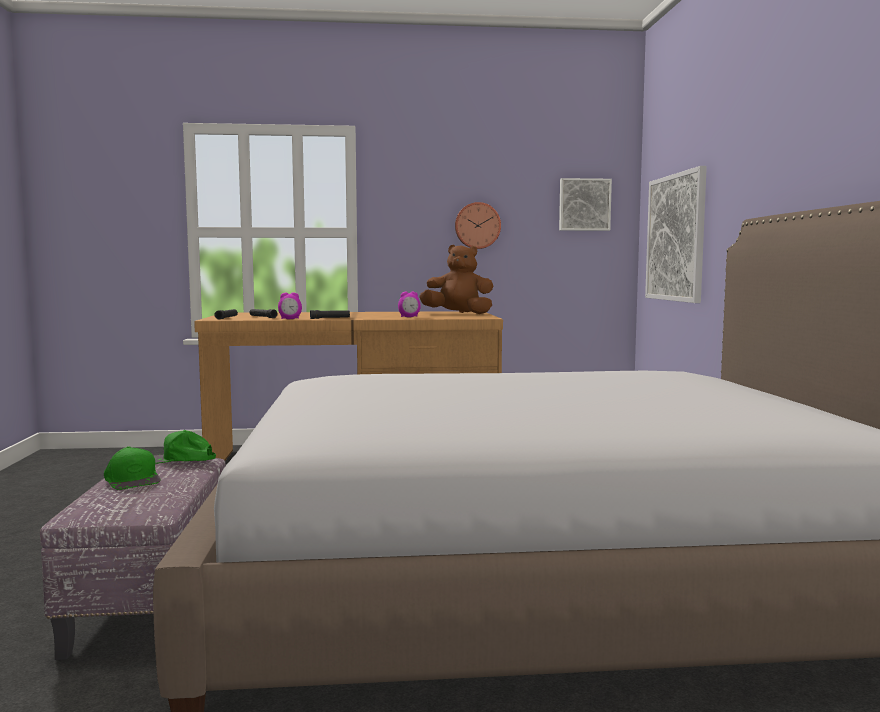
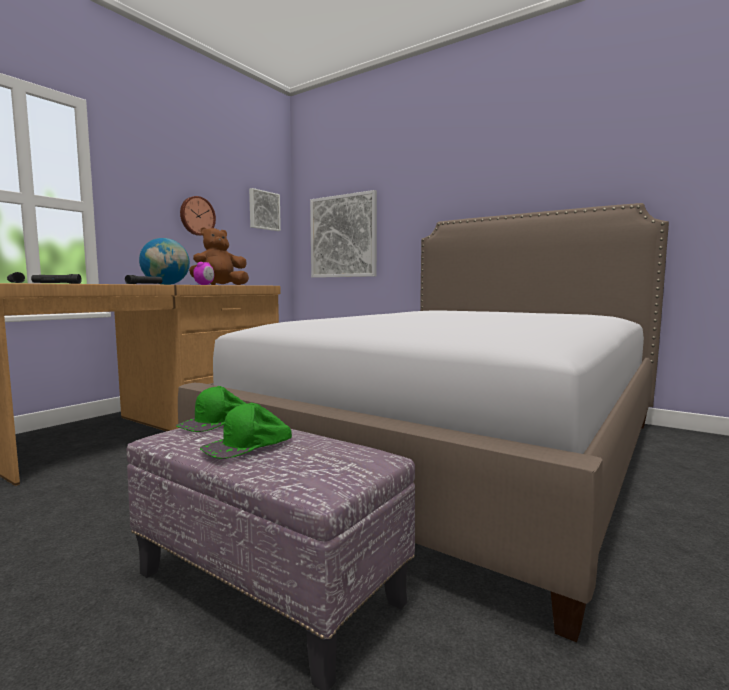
camera: 50 degrees left, 0 degrees up
green cap [104,446,161,490] -> green cap turned 135 degrees clockwise [200,403,292,459]
alarm clock [278,292,302,319] -> none
none -> globe [139,238,190,285]

